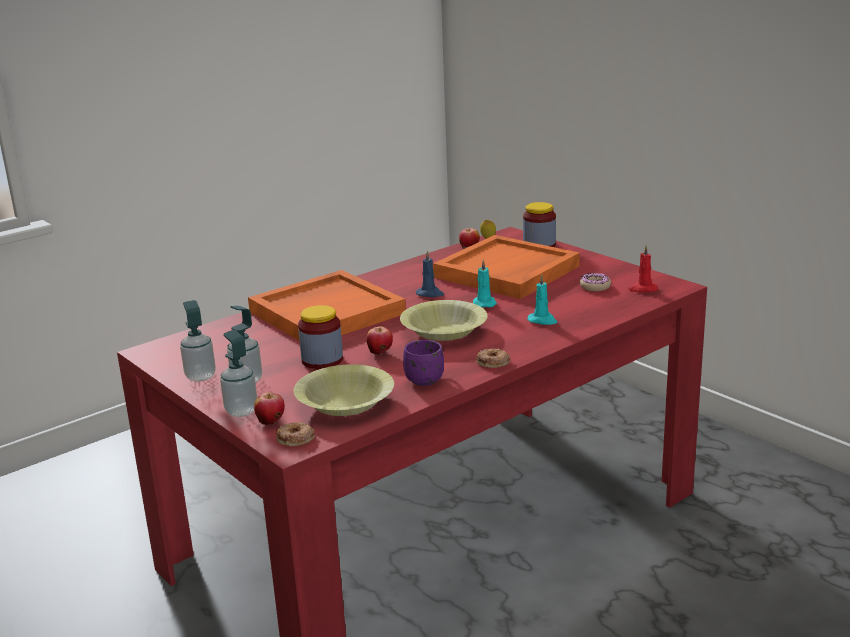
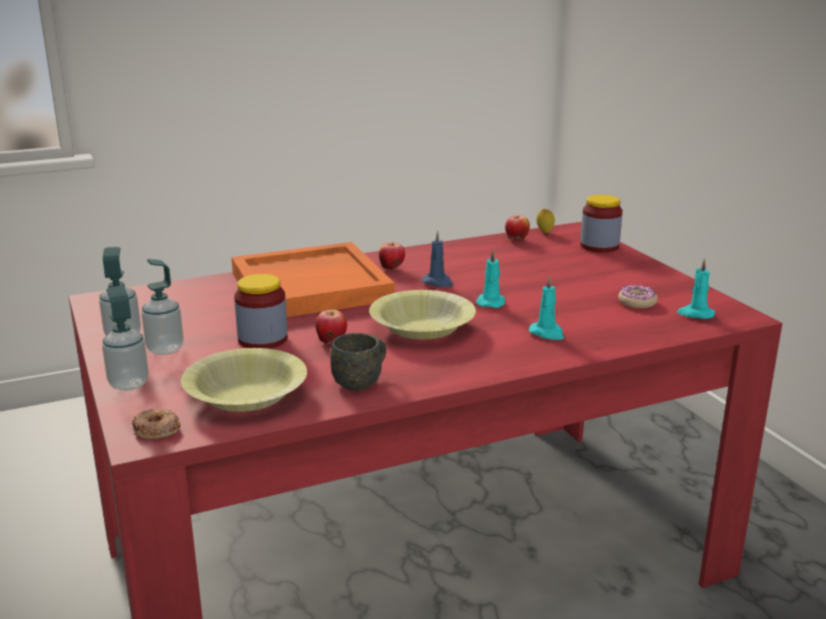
camera: 15 degrees right, 0 degrees up
apple [254,392,285,425] -> apple moved to [379,242,405,270]
purple mug [403,340,444,386] -> grey mug [330,333,386,391]
orange tray [433,235,580,299] -> none
donut [476,348,510,368] -> none
red candle [628,246,658,292] -> turquoise candle [677,258,715,319]

